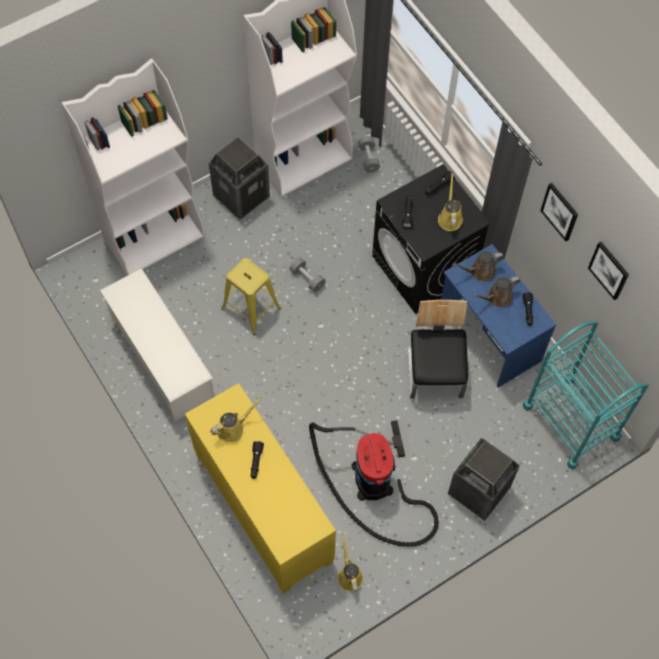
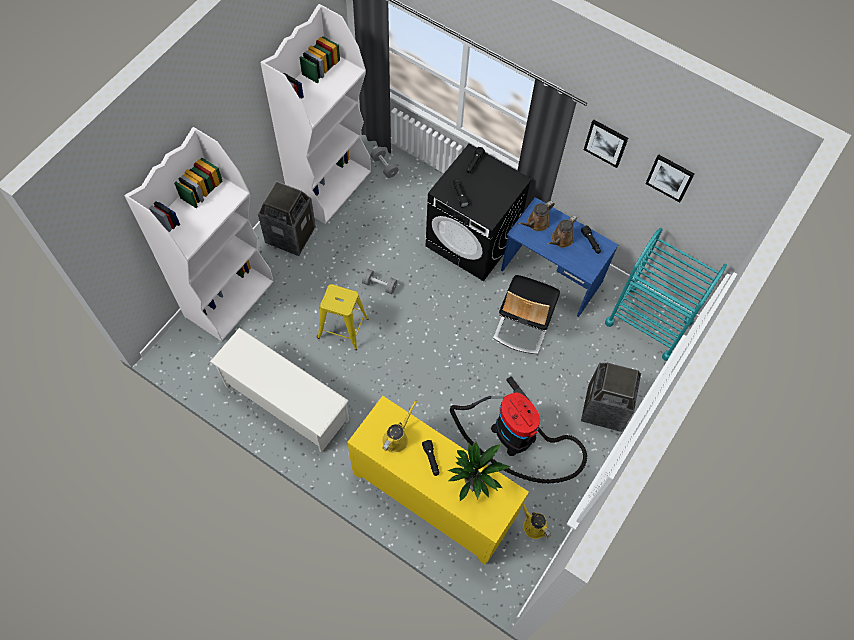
camera: 25 degrees left, 0 degrees up
chair [408,300,468,398] -> chair turned 135 degrees counterclockwise [493,275,560,354]
yellow watering can [438,173,463,231] -> none
none -> potted plant [448,442,511,501]

